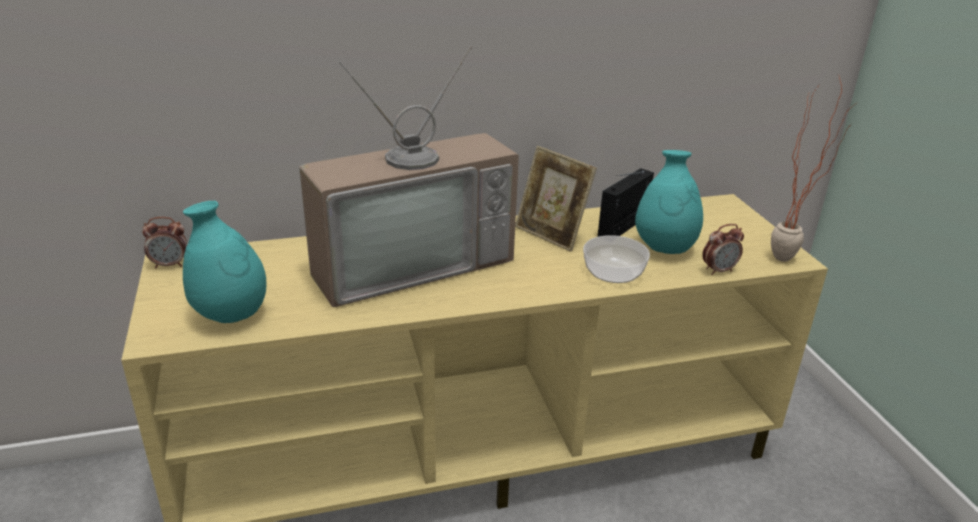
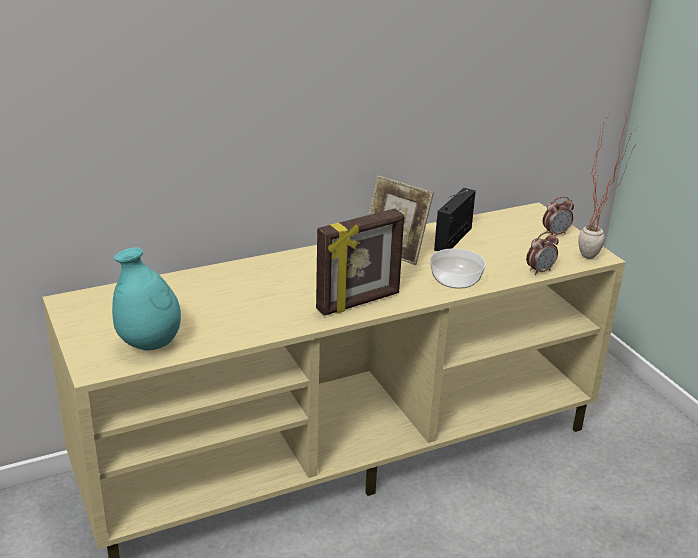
camera: 10 degrees left, 0 degrees up
alarm clock [142,217,187,268] -> alarm clock moved to [543,197,574,235]
television [299,46,519,307] -> none
turquoise vase [635,150,703,254] -> none
none -> picture frame [316,209,404,316]

